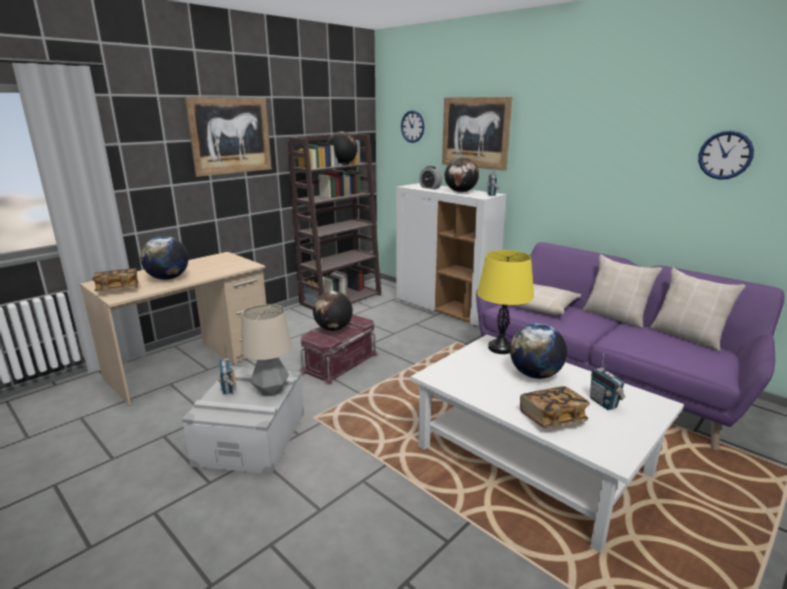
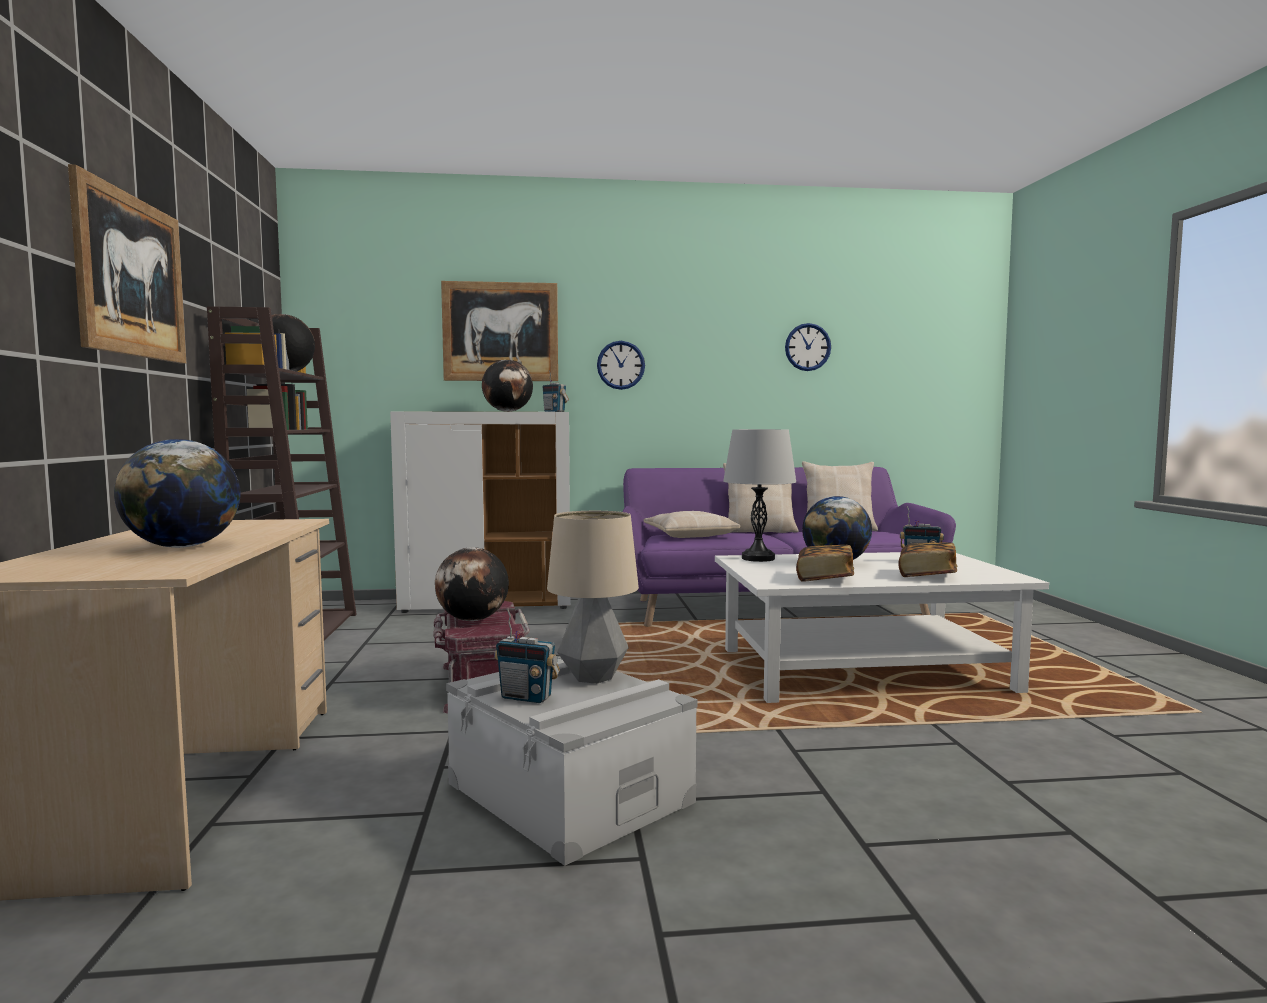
camera: 50 degrees left, 15 degrees down
book [92,268,138,291] -> book moved to [796,545,854,582]
wall clock [401,110,424,143] -> wall clock moved to [597,341,645,390]
alarm clock [419,166,442,189] -> none
yellow table lamp [477,250,534,354] -> grey table lamp [723,429,796,562]

